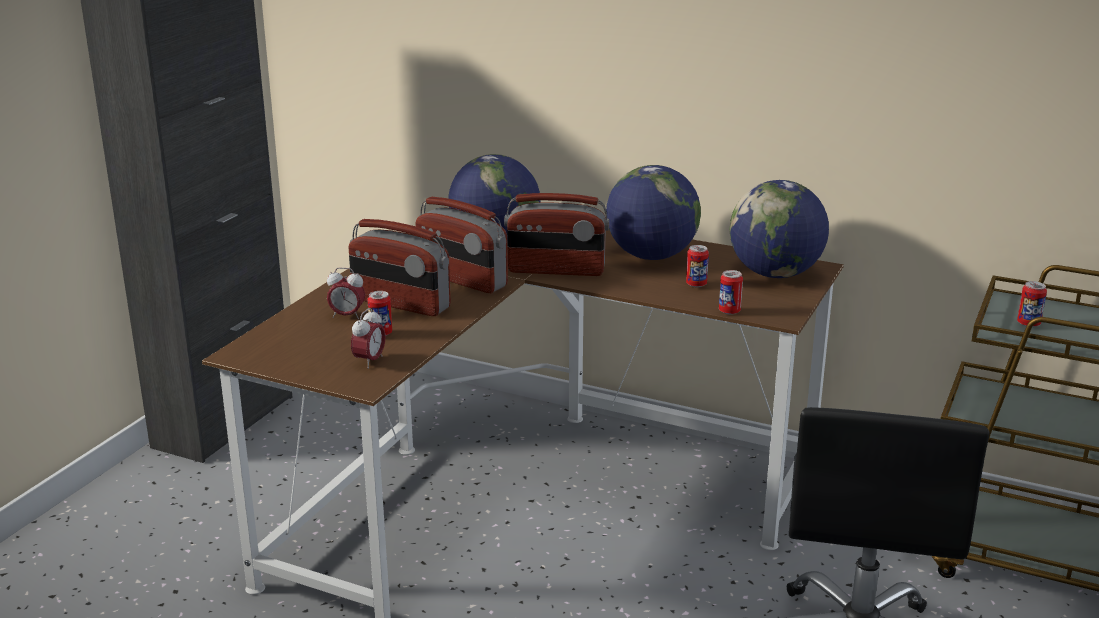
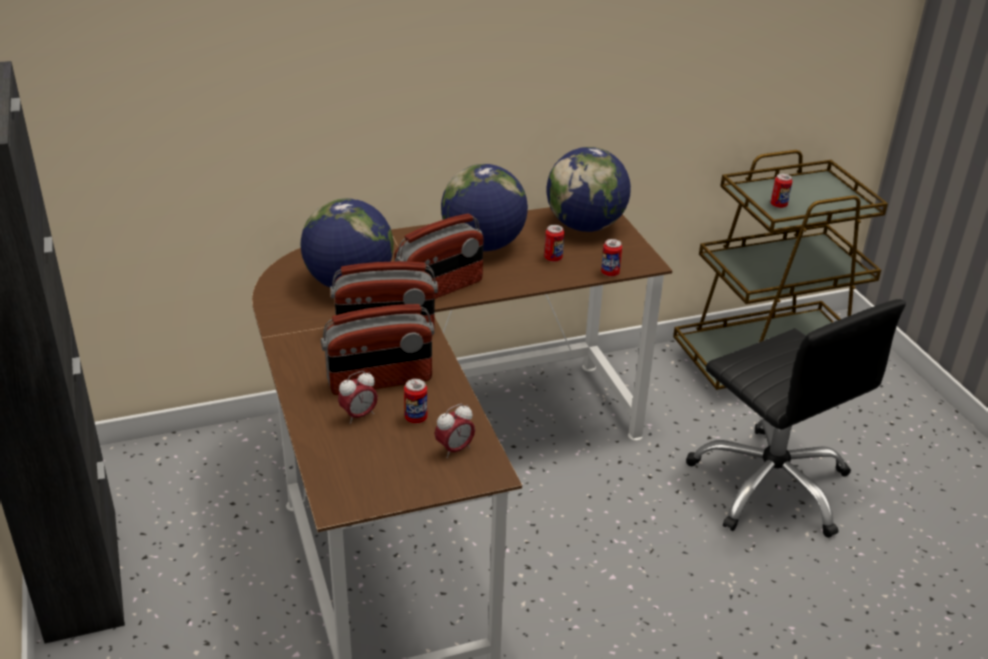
camera: 45 degrees left, 10 degrees up
alarm clock [351,308,386,369] -> alarm clock turned 75 degrees clockwise [435,404,475,458]

